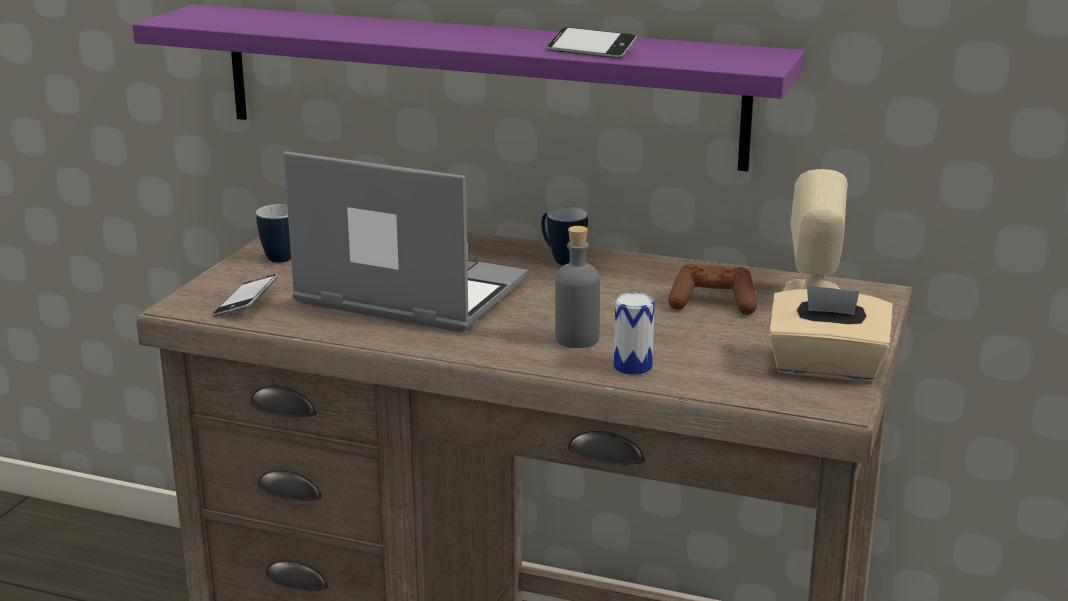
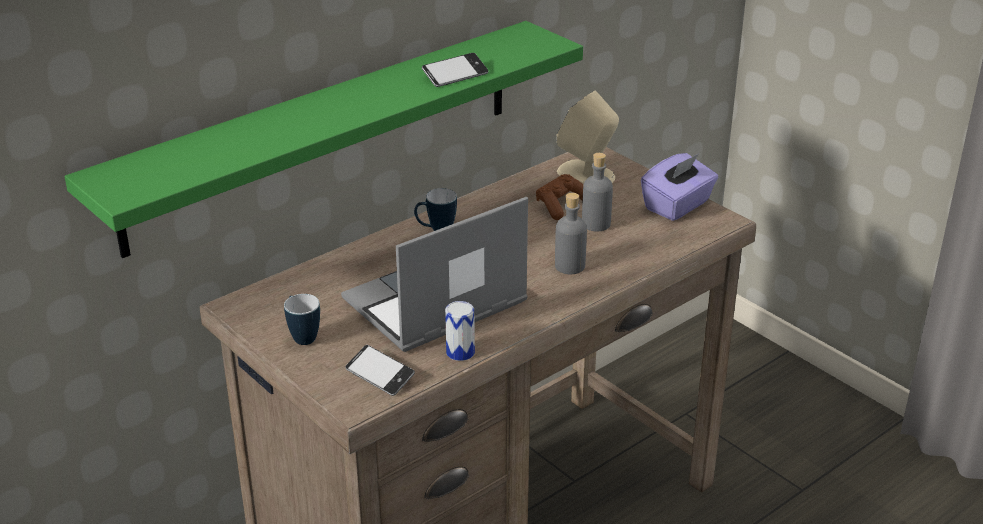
camera: 60 degrees left, 10 degrees up
purple shelf [132,4,805,172] -> green shelf [65,21,583,258]
can [614,292,655,375] -> can moved to [445,301,475,361]
beige tissue box [768,284,893,382] -> purple tissue box [641,153,718,221]
none -> grey bottle [582,153,613,231]

